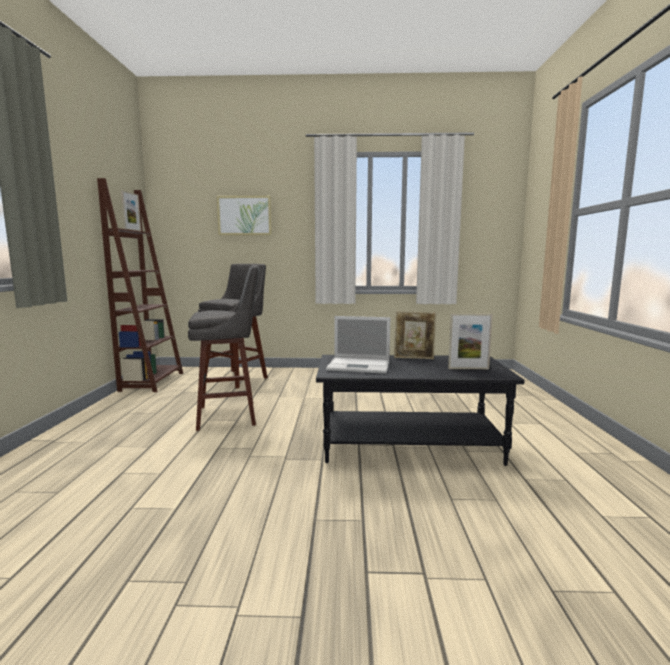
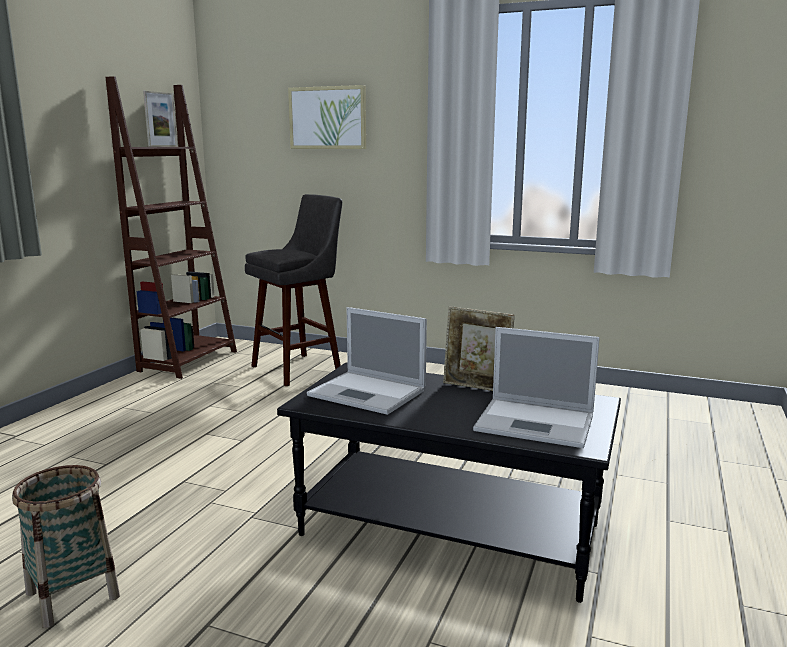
camera: 20 degrees right, 5 degrees up
grey stool [188,265,259,431] -> none
picture frame [448,314,493,369] -> laptop [473,327,600,448]
none -> basket [12,465,120,628]

